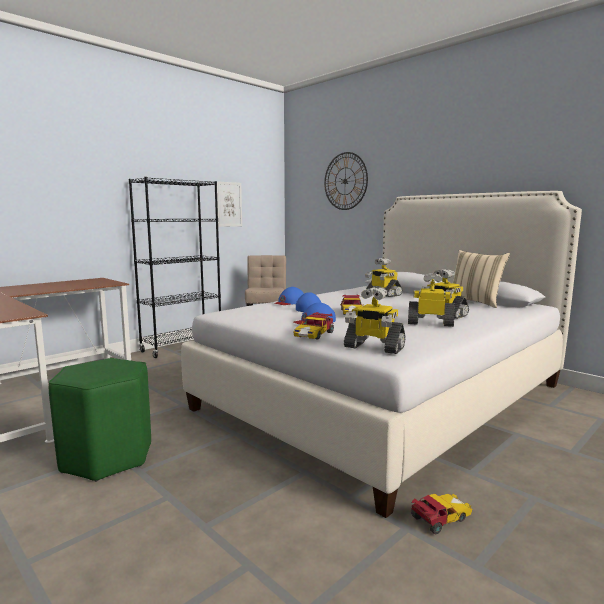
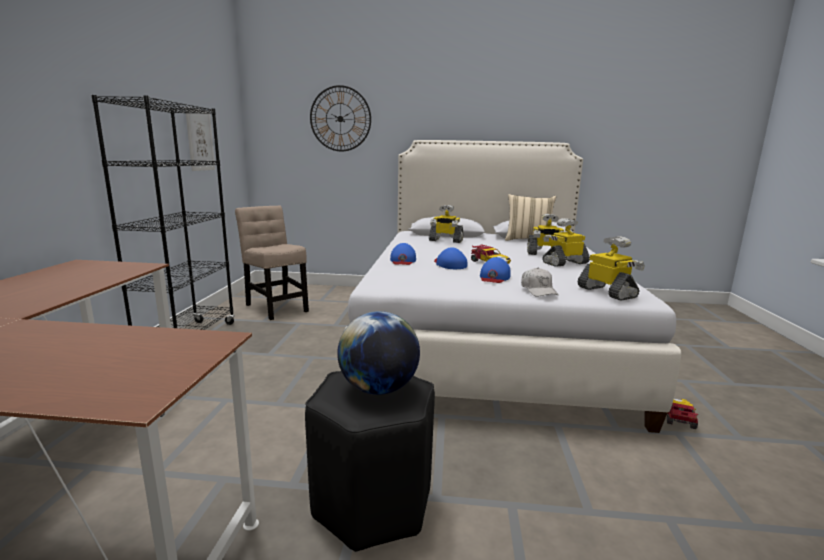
camera: 40 degrees left, 5 degrees up
green stool [49,358,151,482] -> black stool [305,371,435,552]
toy car [293,312,334,340] -> white cap [521,268,559,297]
toy robot [344,287,405,354] -> toy robot turned 105 degrees counterclockwise [577,236,645,300]
none -> globe [337,311,420,395]

